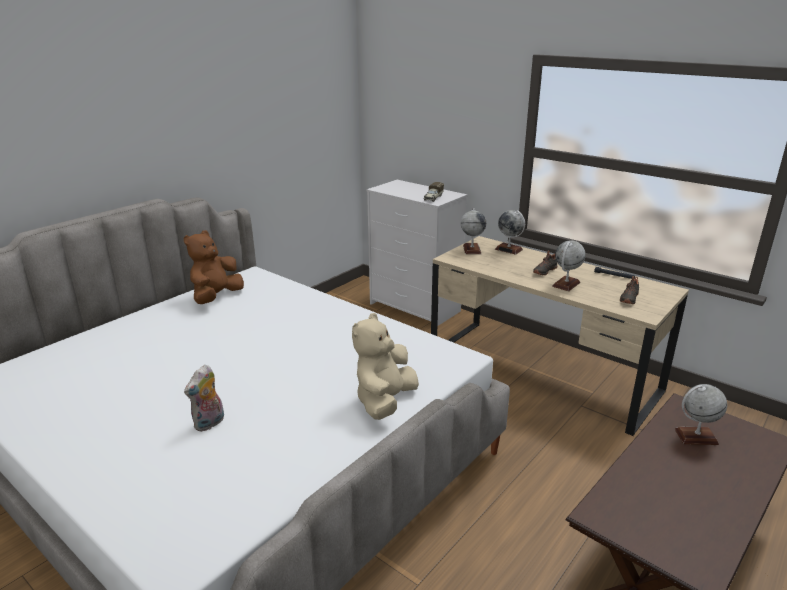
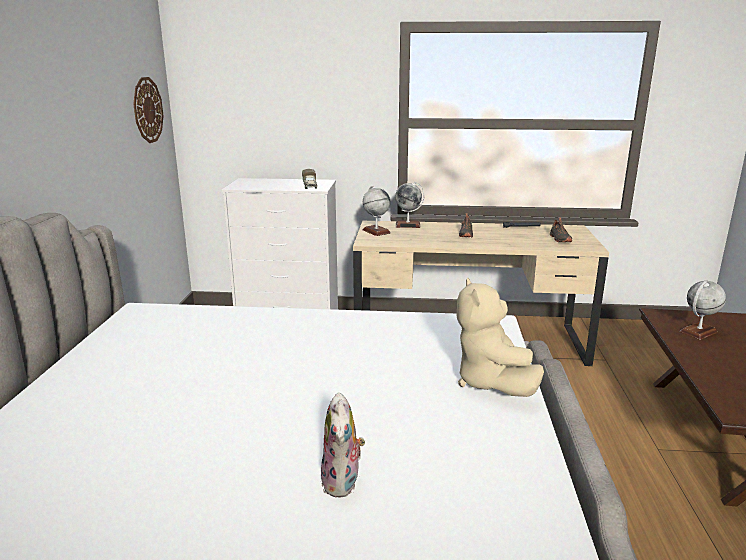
camera: 35 degrees left, 5 degrees down
brown plush toy [183,230,244,304] -> none
globe [552,240,586,291] -> none
none -> wall clock [133,77,164,143]

